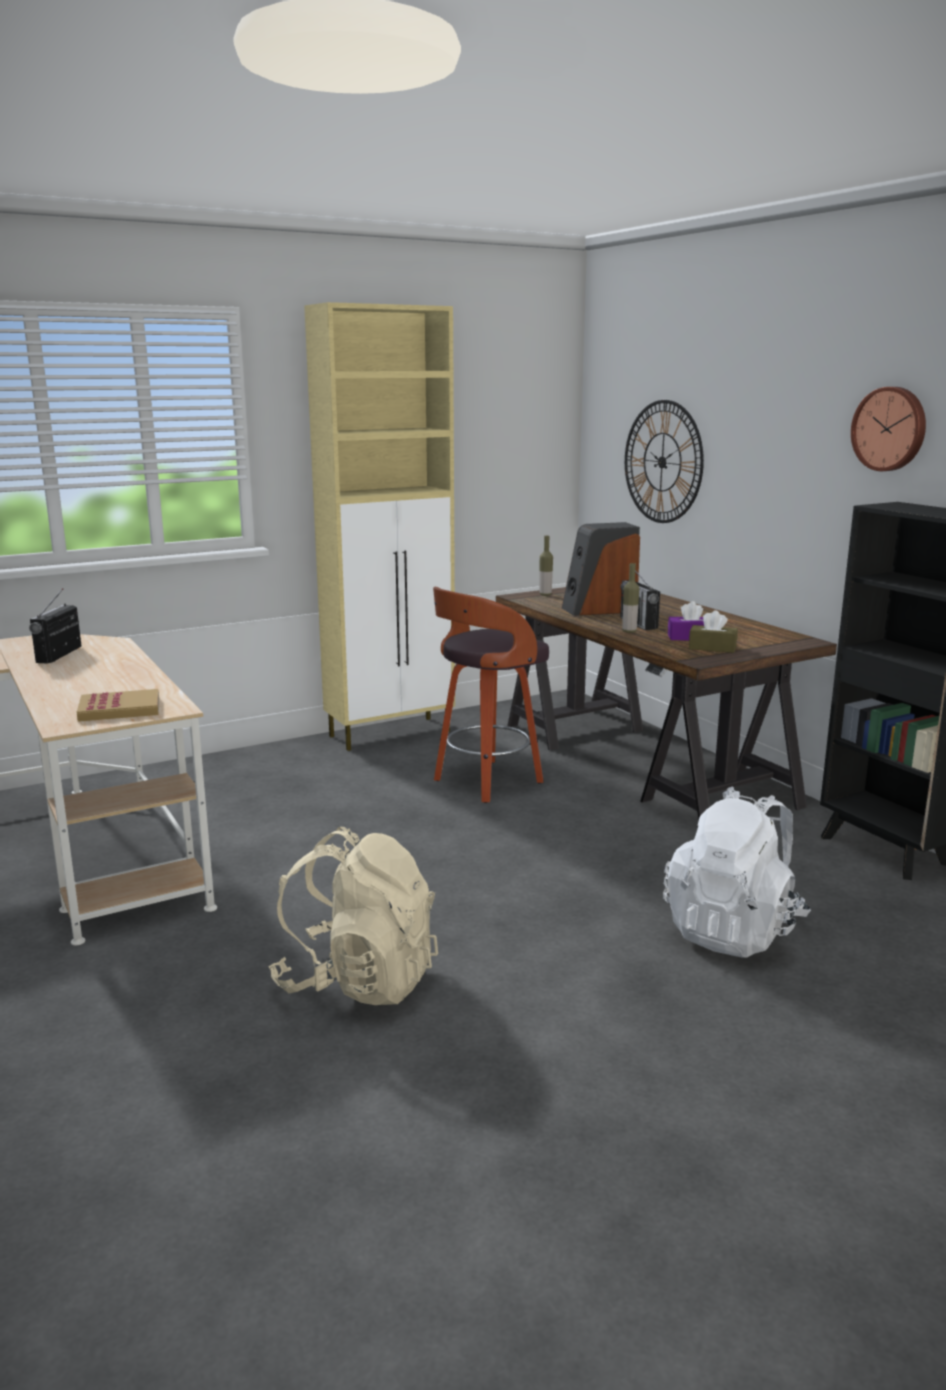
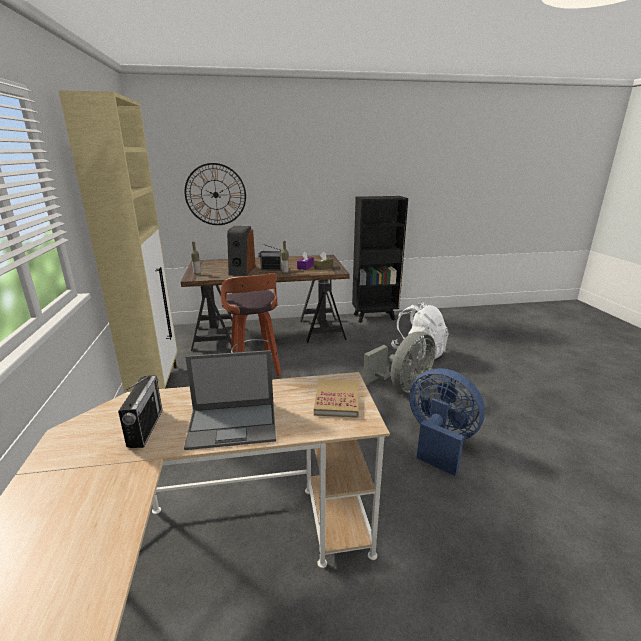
camera: 70 degrees left, 5 degrees up
radio [29,588,81,663] -> radio turned 120 degrees counterclockwise [118,375,162,448]
beige backpack [269,827,438,1005] -> blue fan [409,368,485,476]
wall clock [851,387,926,471] -> none
none -> laptop [184,350,276,450]
none -> grey fan [363,331,436,393]

